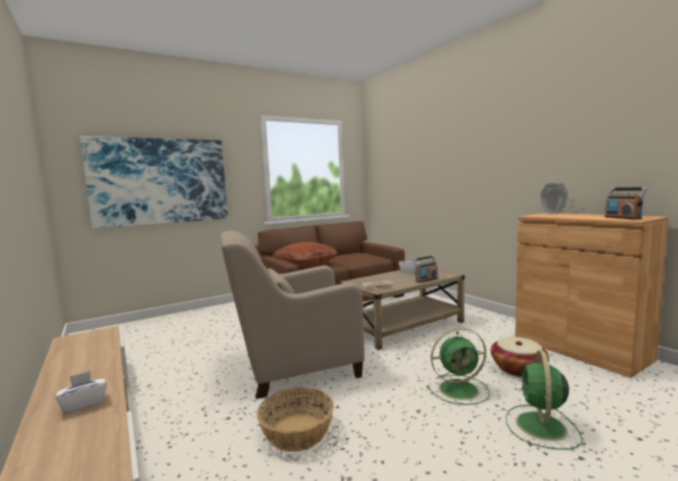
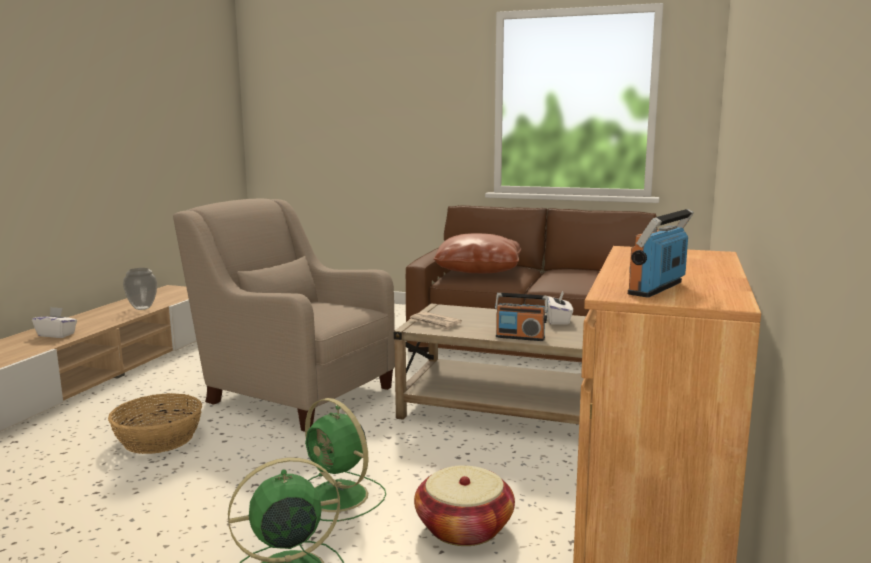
camera: 50 degrees right, 5 degrees up
picture [80,136,228,229] -> none
vase [540,183,568,214] -> vase moved to [123,268,157,310]

